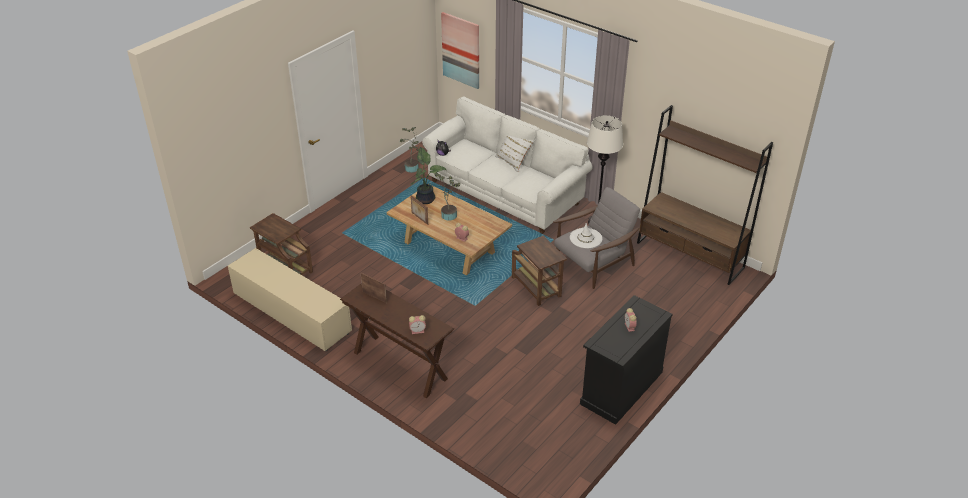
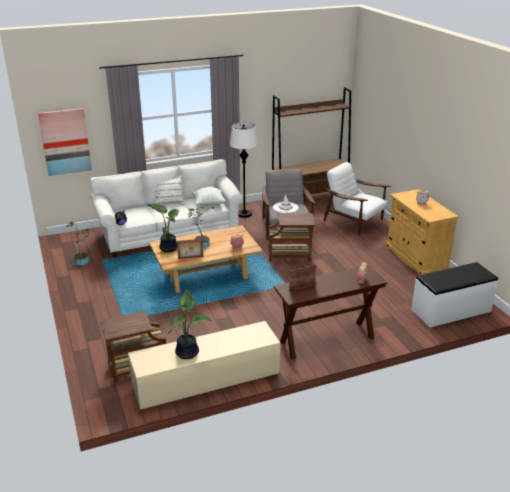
camera: 60 degrees left, 10 degrees down
black cabinet [580,295,673,425] -> beige cabinet [386,189,459,275]
none -> potted plant [167,289,211,359]
none -> pillow [192,187,226,206]
none -> white armchair [323,162,391,235]
none -> white bench [411,262,498,328]

